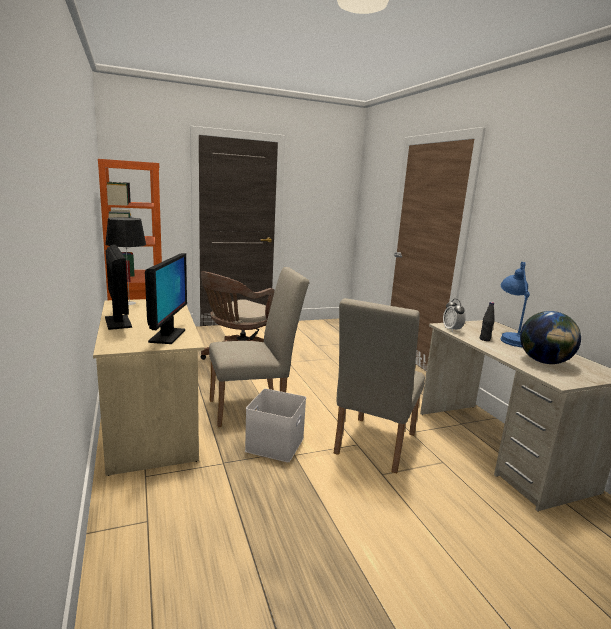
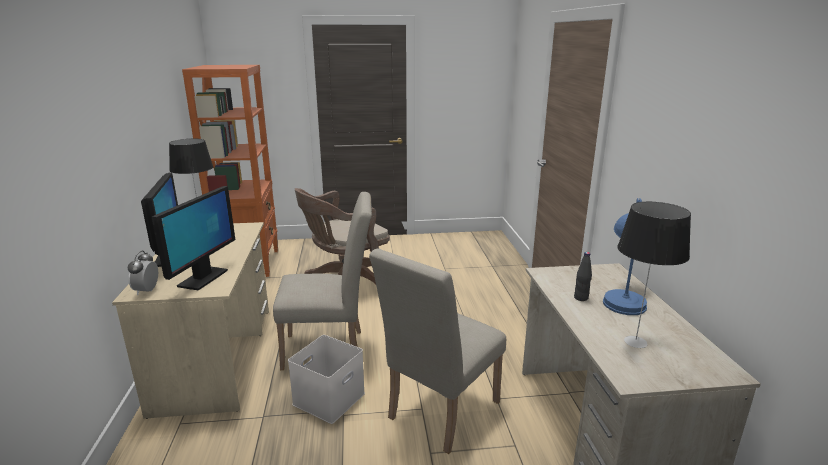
camera: 15 degrees right, 5 degrees up
alarm clock [443,299,466,332] -> alarm clock moved to [128,251,158,295]
globe [520,311,581,364] -> table lamp [617,202,691,348]

